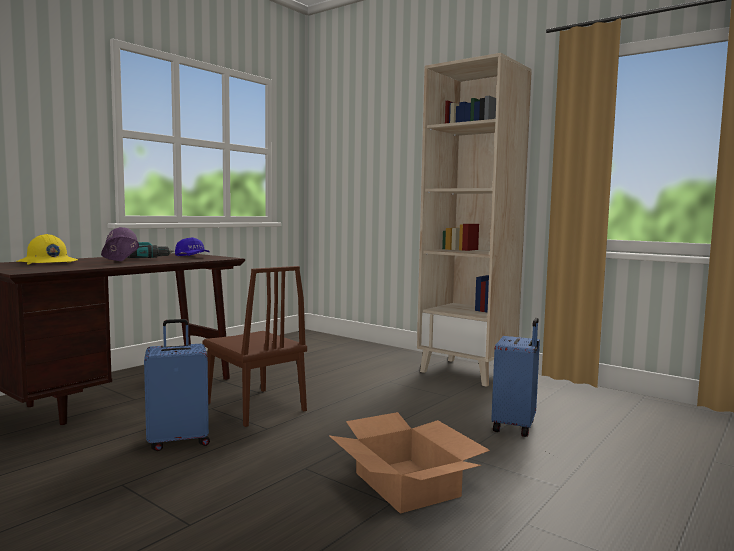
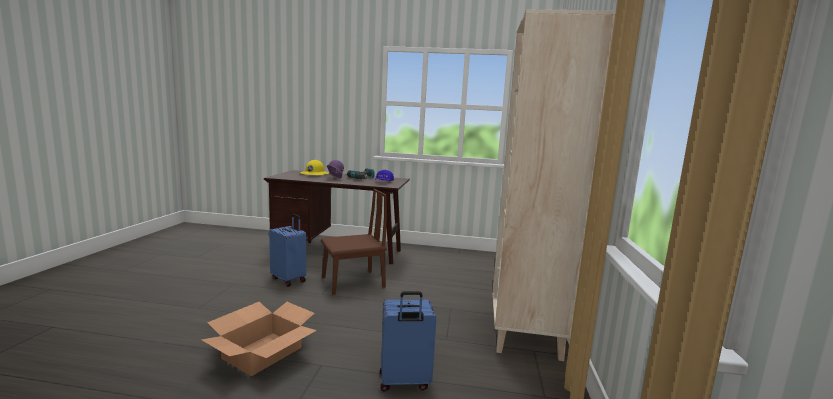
camera: 60 degrees right, 5 degrees up
brown chair [202,266,307,427] -> brown chair turned 135 degrees counterclockwise [321,189,387,295]

